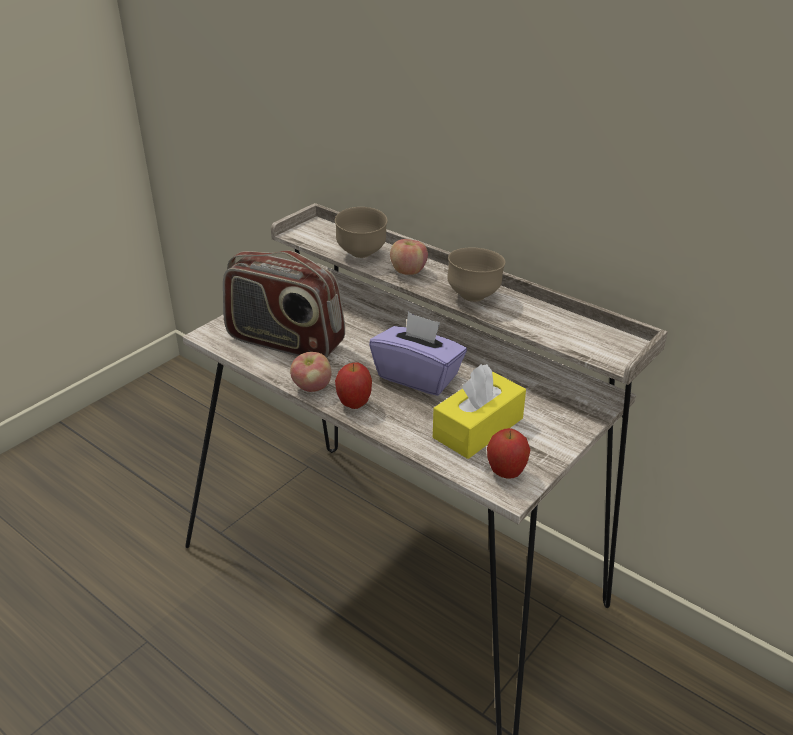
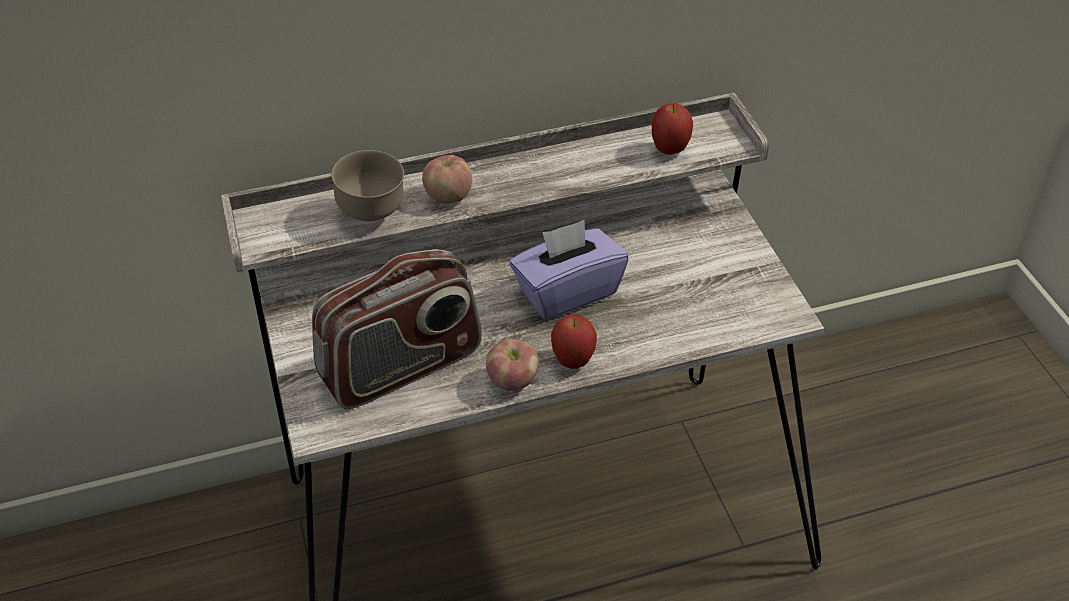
camera: 55 degrees left, 10 degrees up
yellow tissue box [433,364,526,459] -> none
brown bowl [447,247,506,302] -> none
apple [487,428,530,478] -> apple moved to [652,103,693,155]

